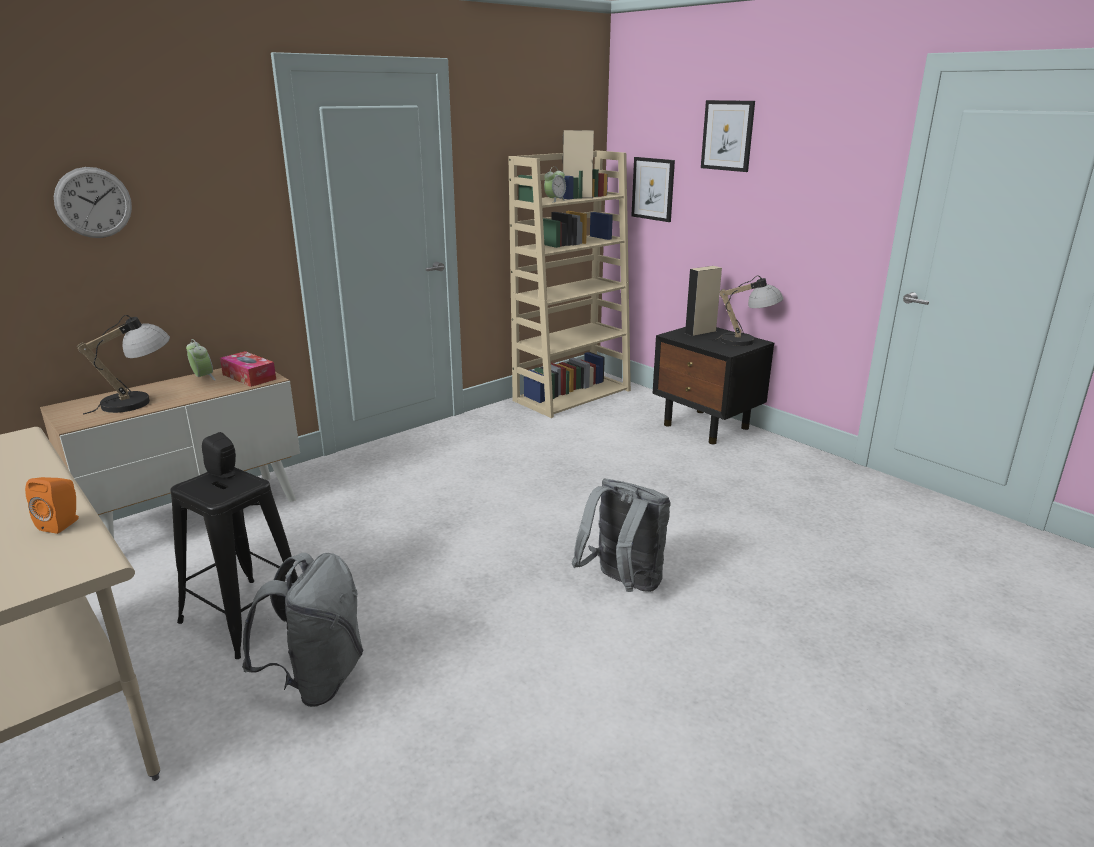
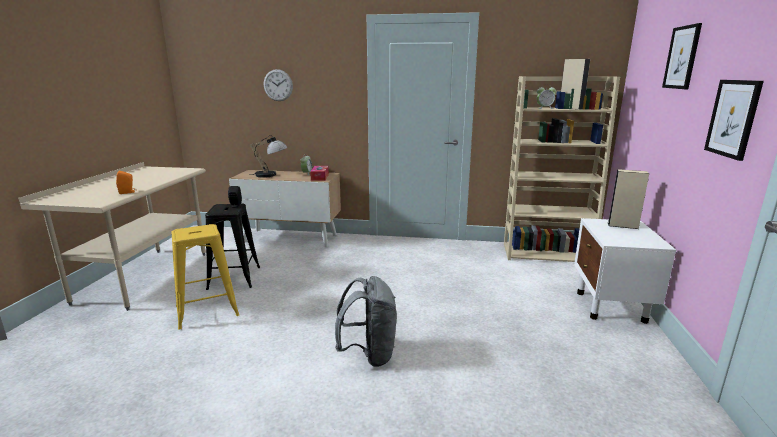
camera: 50 degrees right, 5 degrees down
grey backpack [242,553,363,707] -> yellow stool [171,224,239,329]
picture [631,157,675,222] -> picture moved to [704,80,764,161]
black nightstand [652,327,774,444] -> white nightstand [574,218,676,324]
table lamp [708,276,784,346] -> none

